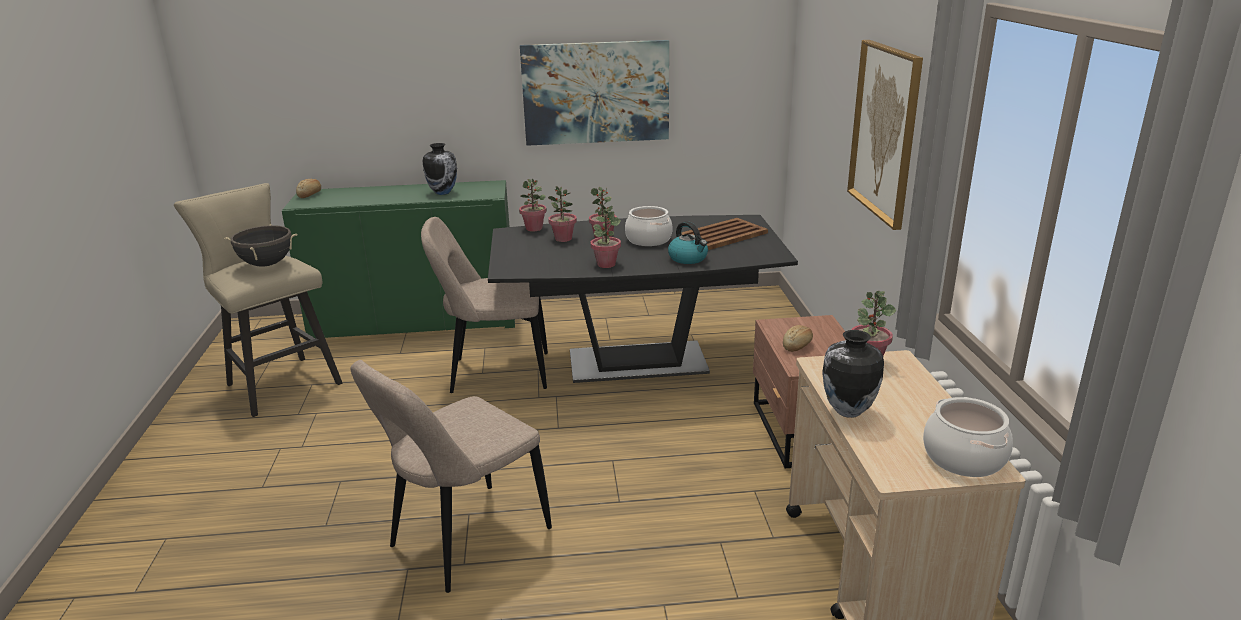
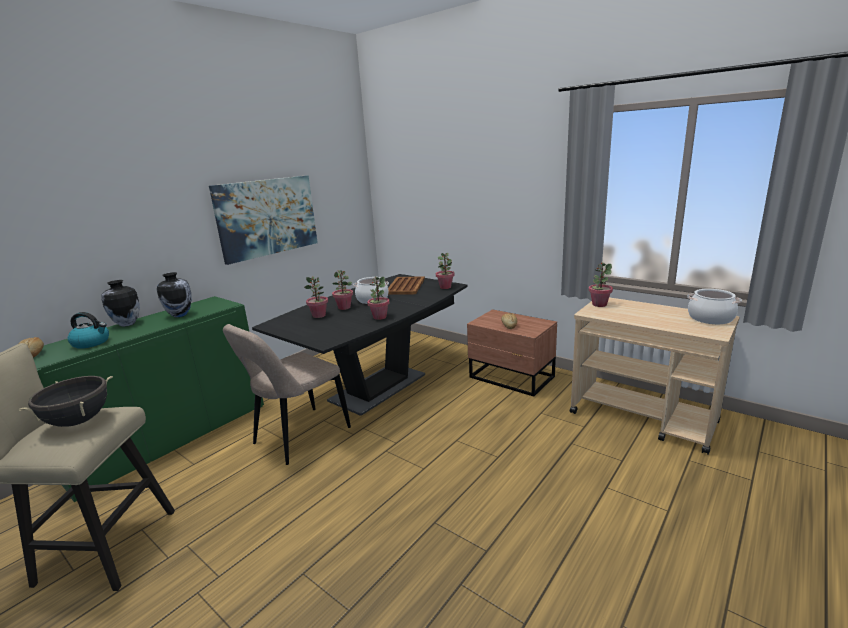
camera: 45 degrees left, 5 degrees down
beige chair [350,360,552,593] -> none
potted plant [519,179,547,232] -> potted plant moved to [436,253,454,289]
kettle [668,221,708,264] -> kettle moved to [67,312,109,349]
vase [822,330,884,418] -> vase moved to [101,280,139,327]
picture [847,40,923,230] -> none

